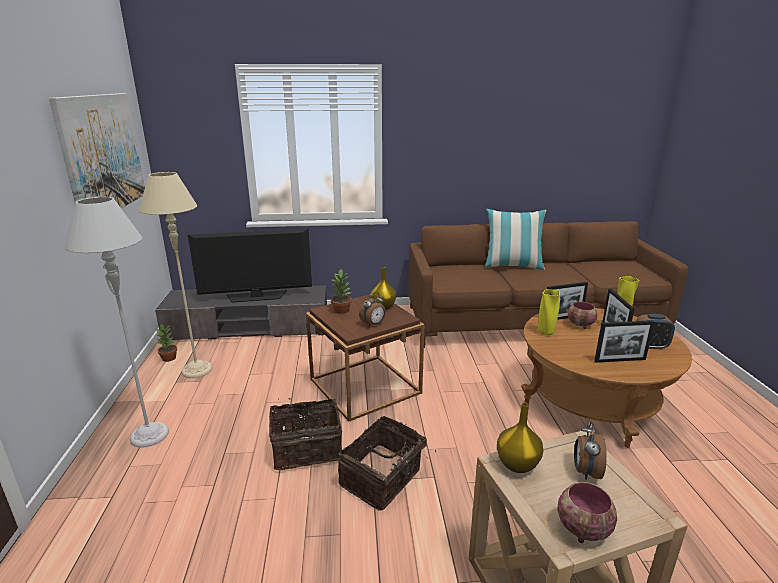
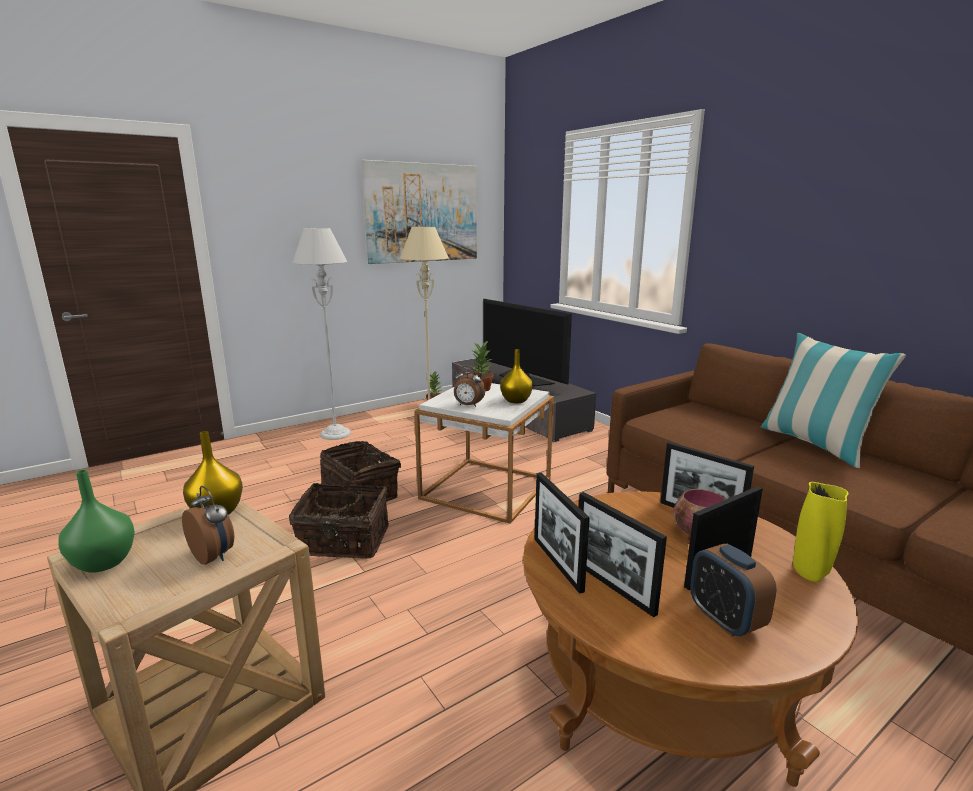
camera: 60 degrees right, 5 degrees down
brown side table [306,294,425,421] -> white side table [414,383,554,524]
yellow vase [538,289,560,335] -> none
bowl [557,482,617,543] -> green vase [58,470,135,573]
alarm clock [574,422,607,480] -> alarm clock turned 60 degrees clockwise [182,486,235,565]
none -> picture frame [535,473,590,594]

